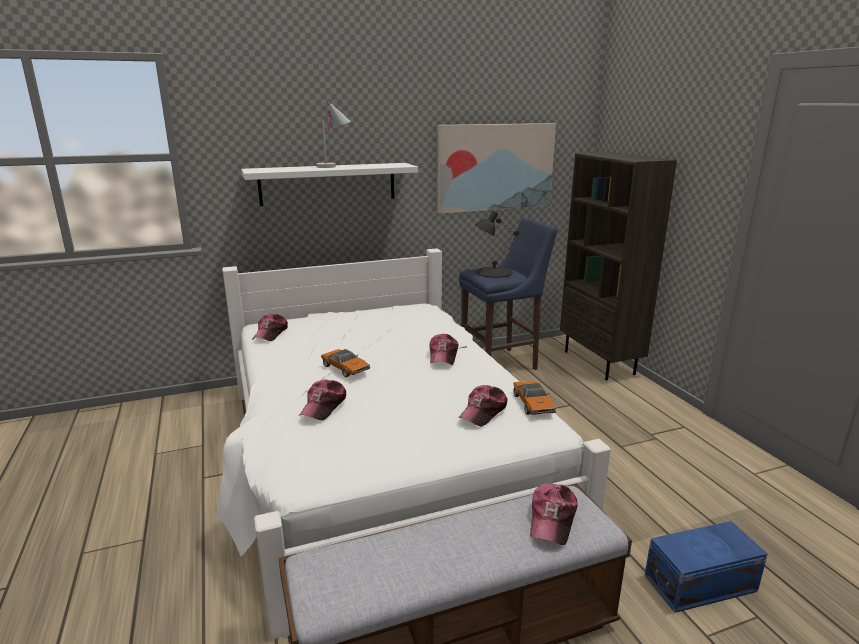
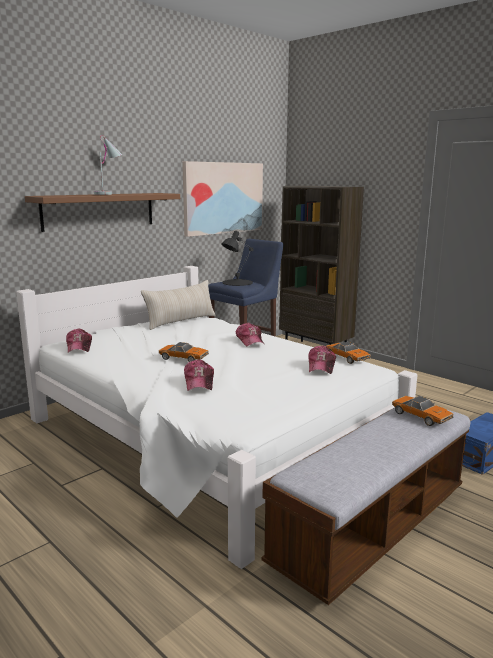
camera: 25 degrees left, 5 degrees down
white shelf [241,163,418,206] -> brown shelf [25,193,180,232]
cap [530,483,578,545] -> toy car [392,396,454,426]
none -> beige pillow [141,280,216,330]

